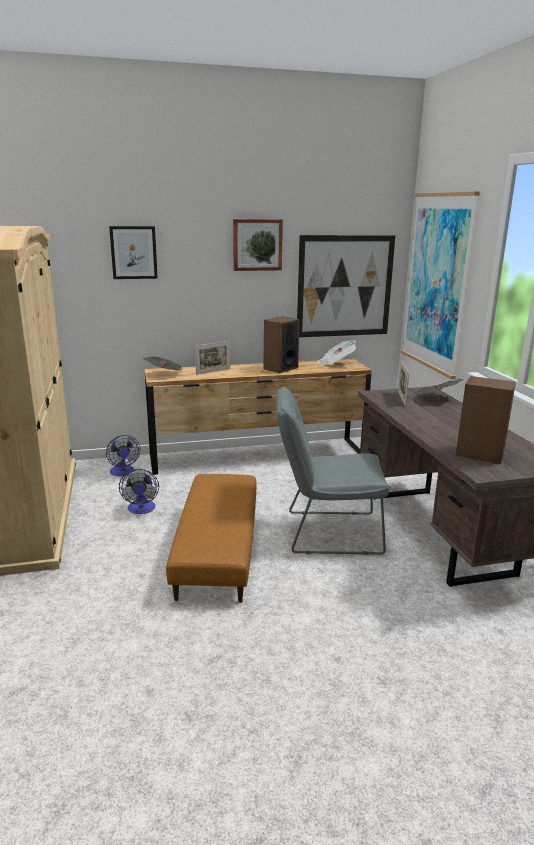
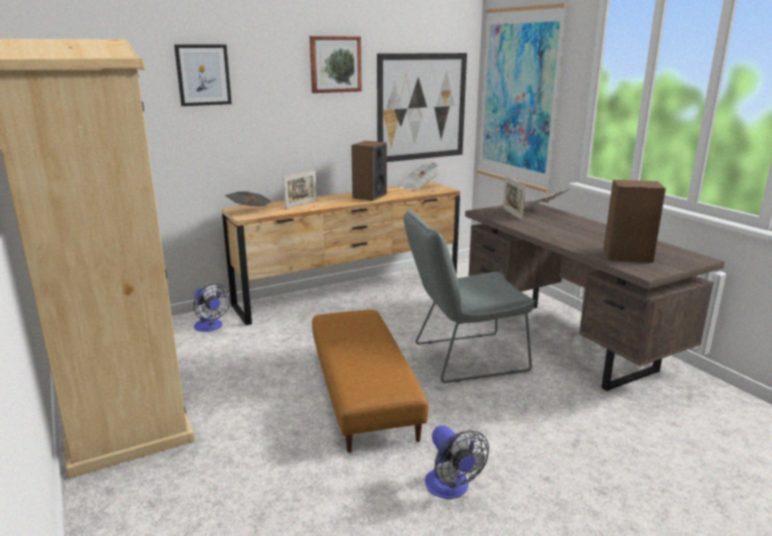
camera: 15 degrees left, 0 degrees up
fan [119,469,159,514] -> fan moved to [425,425,489,499]

